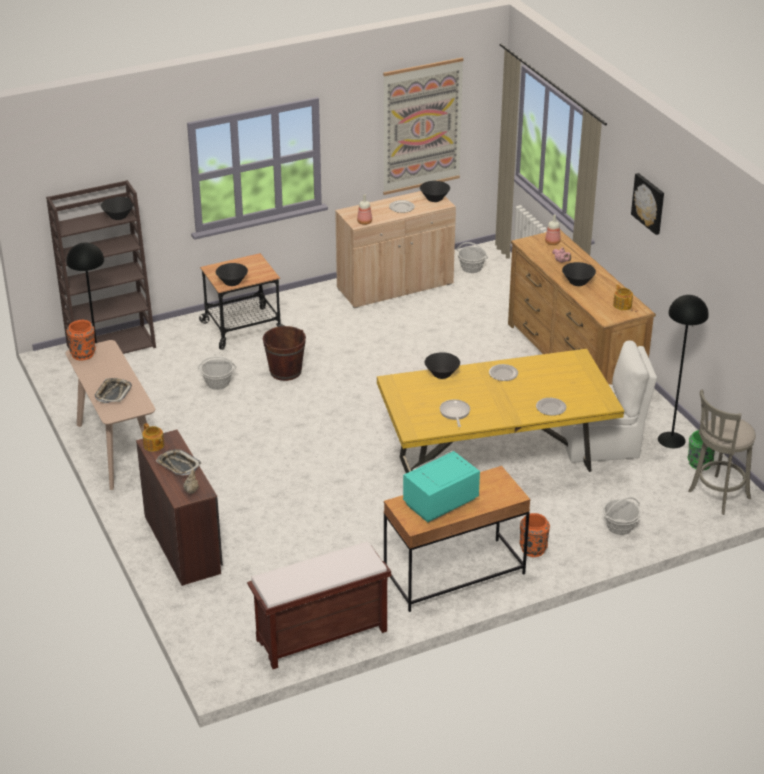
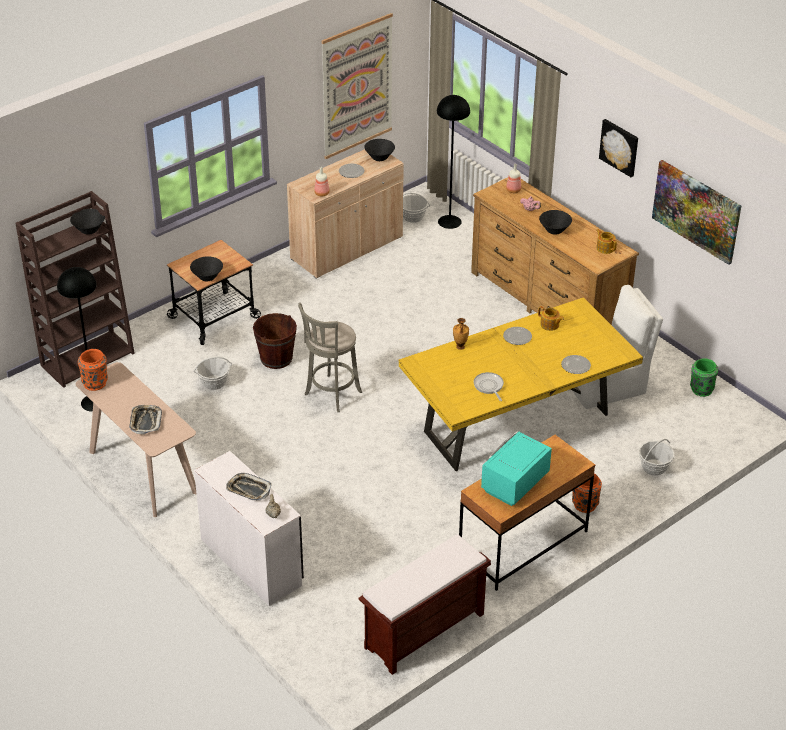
camera: 15 degrees left, 5 degrees up
brown desk [136,429,223,586] -> white desk [194,451,304,606]
teapot [142,423,164,452] -> teapot moved to [538,306,564,331]
black bowl [425,352,460,379] -> vase [453,318,469,350]
black floor lamp [658,295,709,448] -> black floor lamp moved to [437,95,470,229]
grey stool [688,390,756,515] -> grey stool moved to [298,303,362,412]
none -> picture [652,160,741,265]

